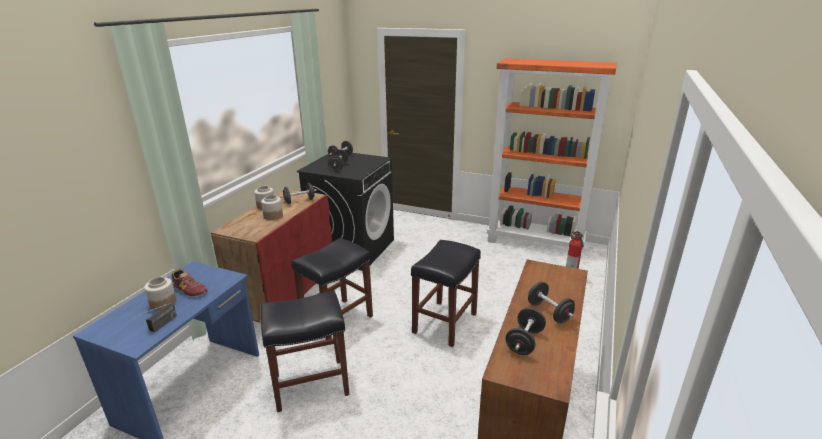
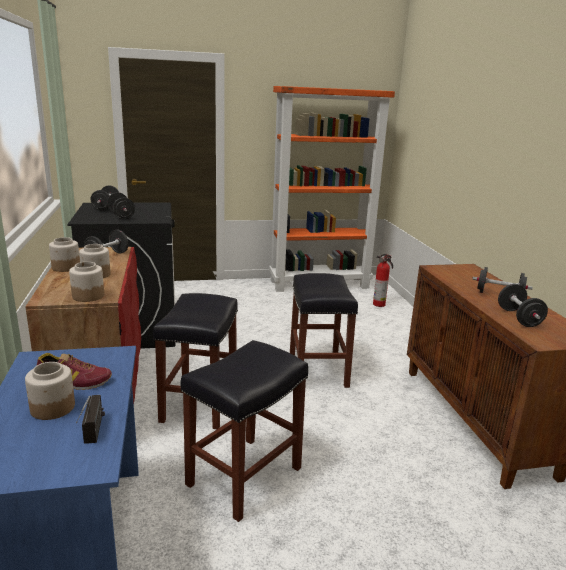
camera: 35 degrees left, 5 degrees down
none -> jar [69,262,104,302]

